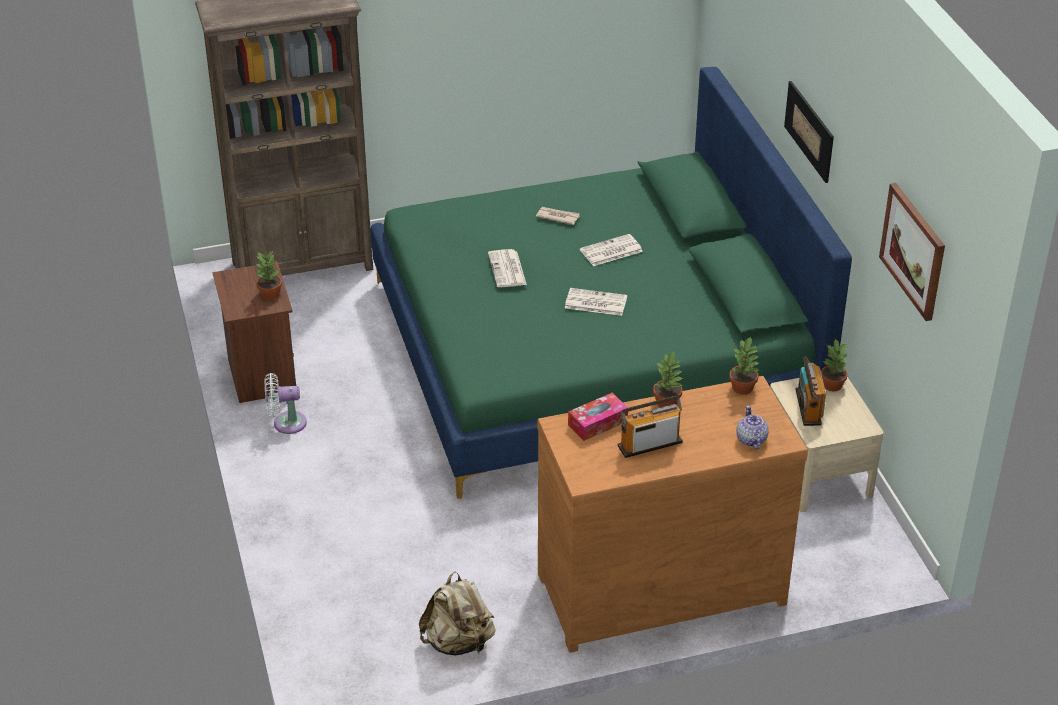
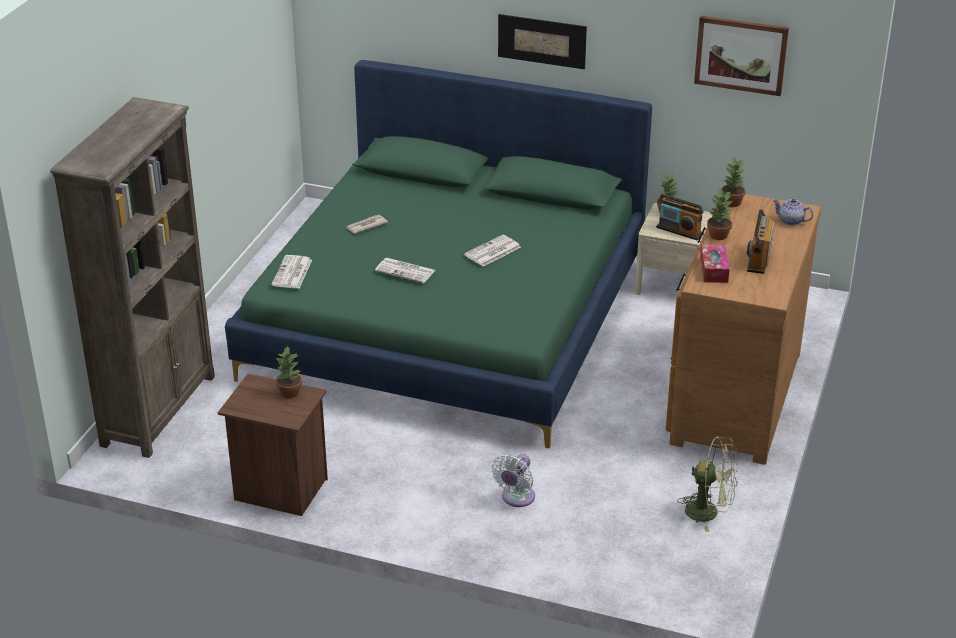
camera: 55 degrees left, 5 degrees down
white fan [265,373,307,434] -> white fan moved to [491,454,535,507]
beige backpack [419,571,496,655] -> green fan [677,437,738,532]
newspaper [580,234,643,266] -> newspaper moved to [271,255,312,288]

